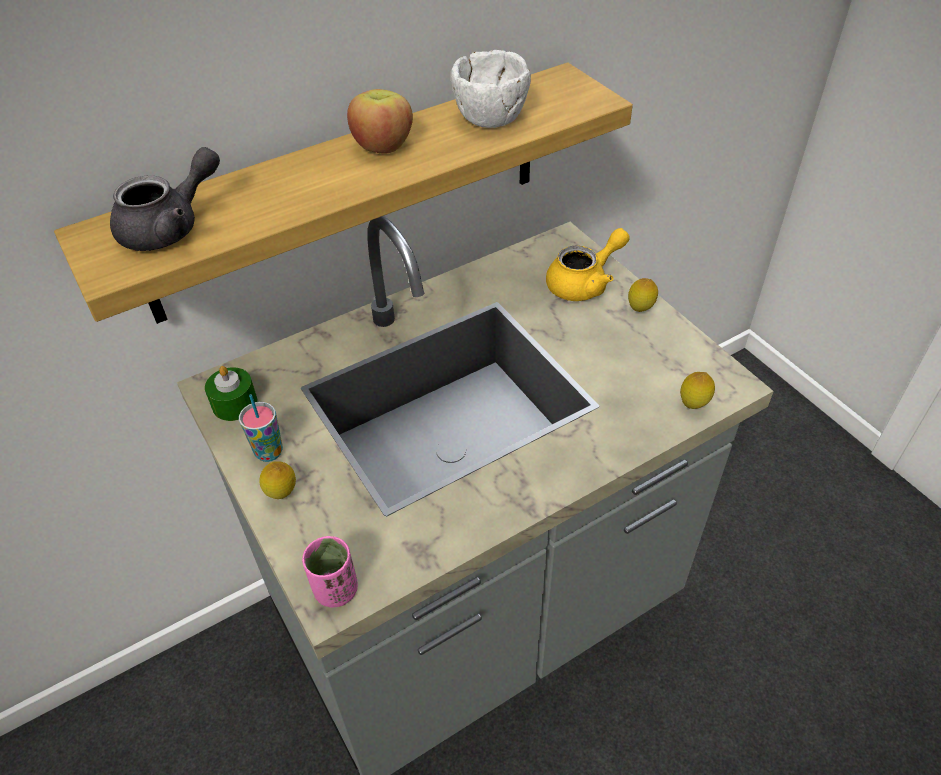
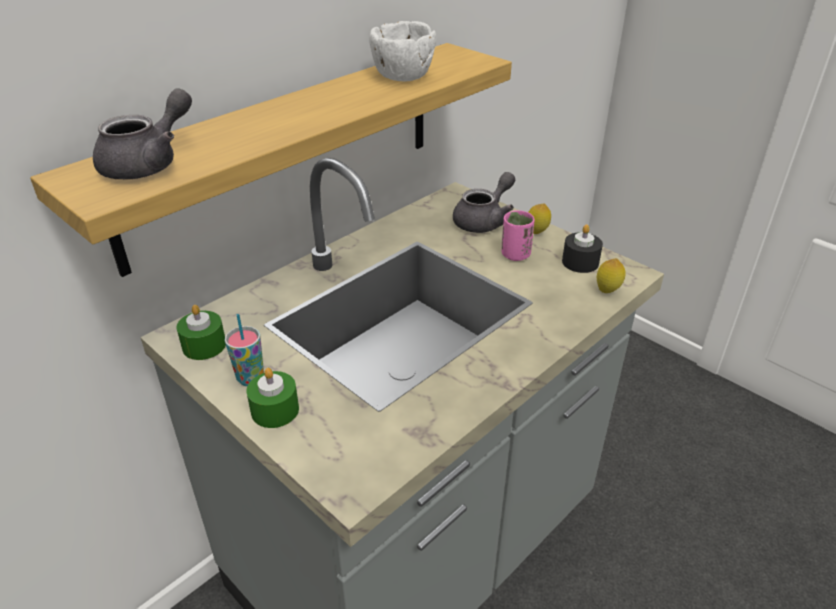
camera: 15 degrees left, 10 degrees down
lemon [259,461,296,499] -> green candle [247,368,299,428]
pink cup [302,536,358,608] -> pink cup moved to [501,210,535,261]
apple [347,89,413,154] -> none
yellow teapot [546,228,629,301] -> grey teapot [453,172,515,233]
none -> black candle [562,224,603,273]

